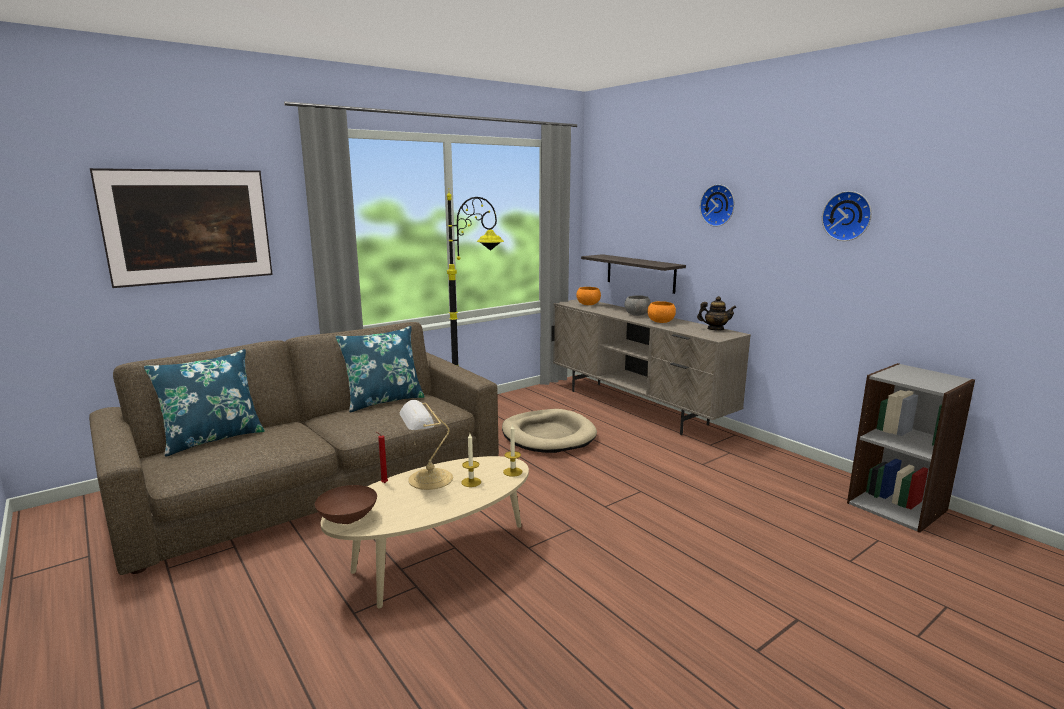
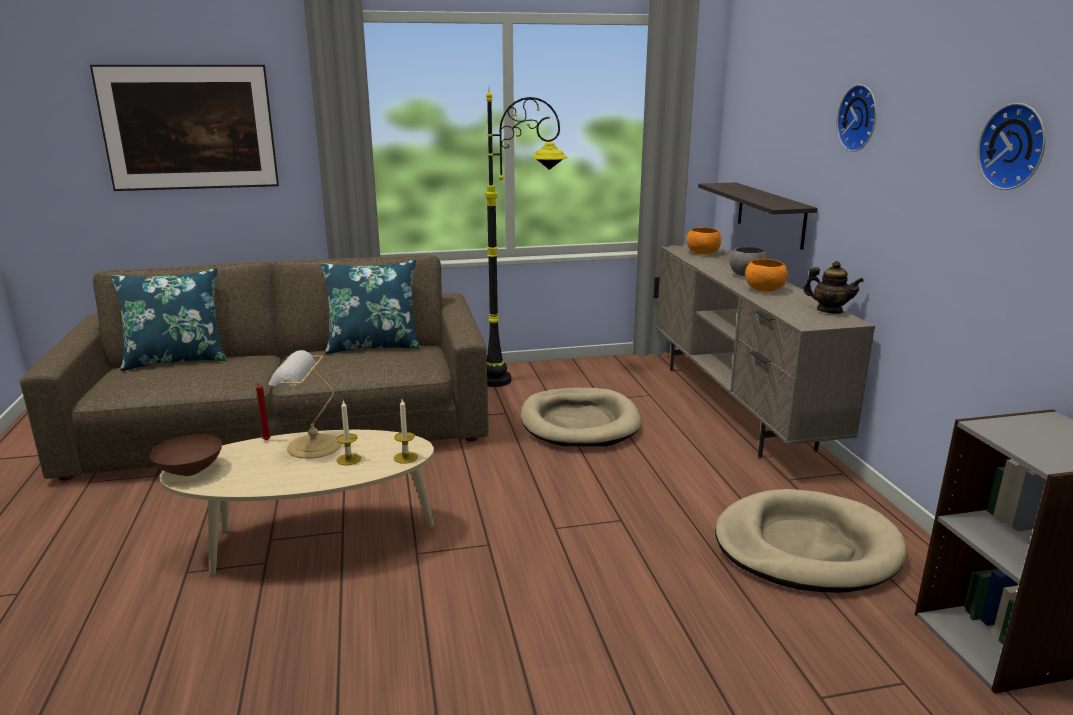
camera: 25 degrees right, 5 degrees up
none -> beige dog bed [715,489,906,593]

